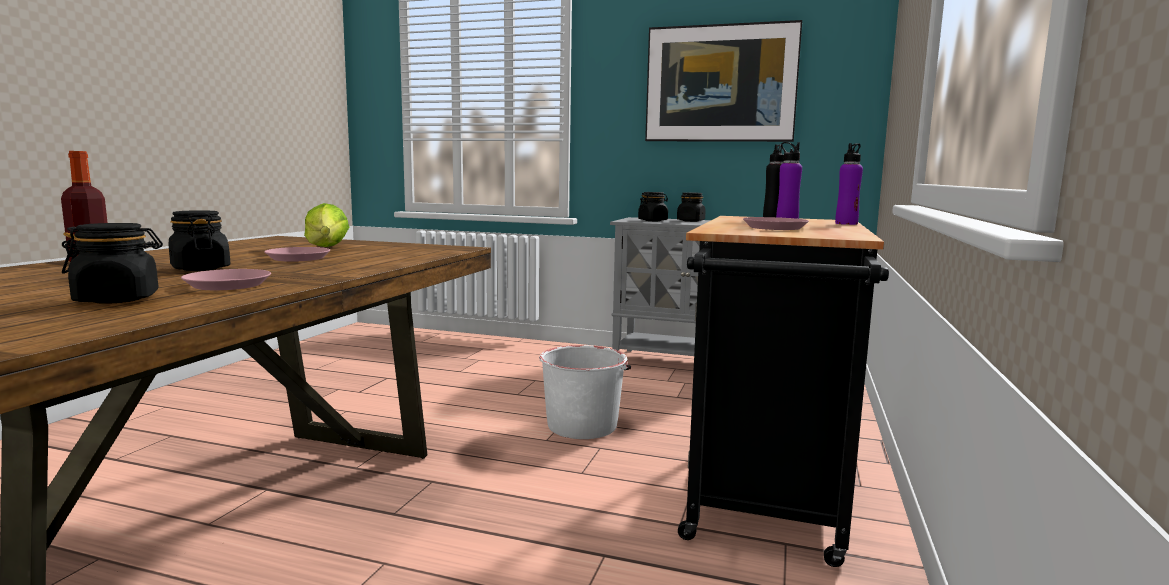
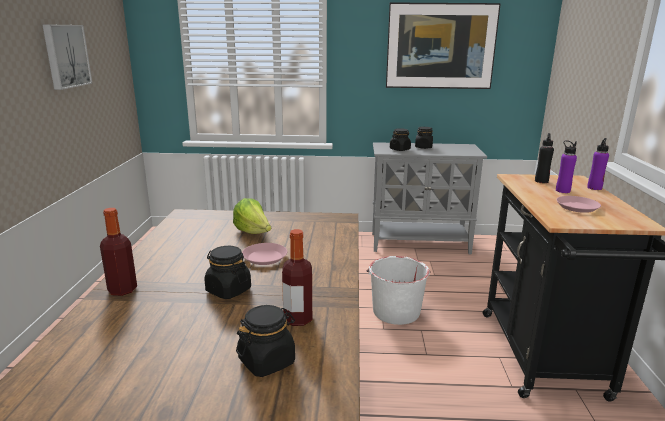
camera: 15 degrees left, 10 degrees up
pink plate [181,269,271,290] -> bottle [282,229,312,326]
none -> picture [42,24,93,90]

